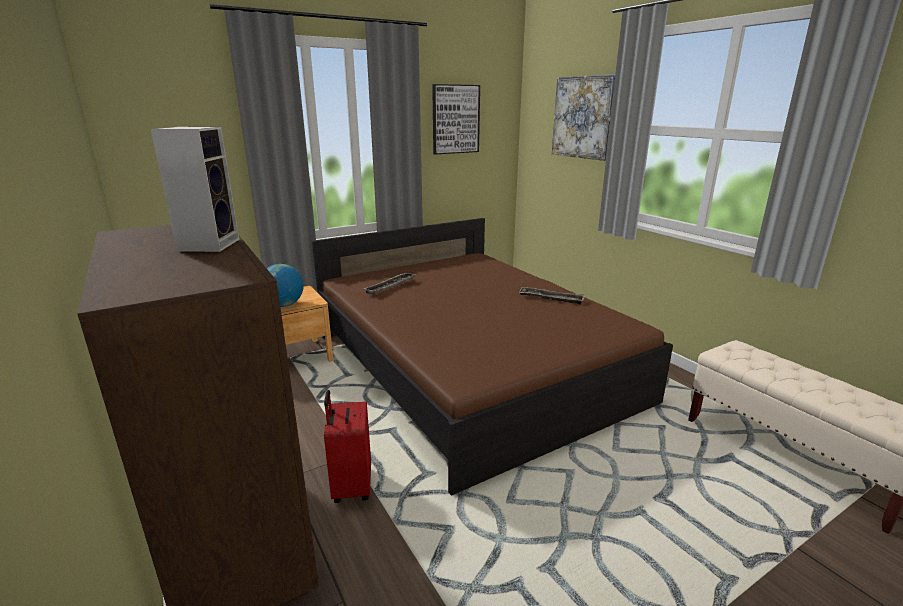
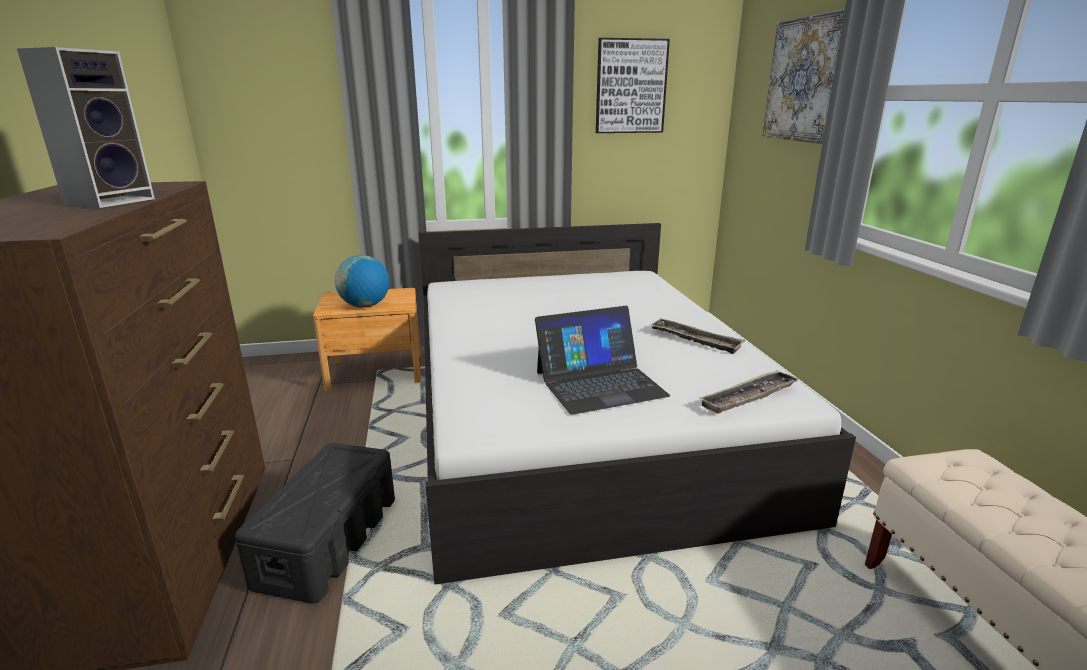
camera: 20 degrees right, 0 degrees up
brown bed [312,218,673,496] -> white bed [419,223,856,585]
red suitcase [324,390,371,503] -> black storage box [235,443,395,604]
tray [364,272,415,295] -> tray moved to [700,370,799,414]
none -> laptop [535,306,670,415]

